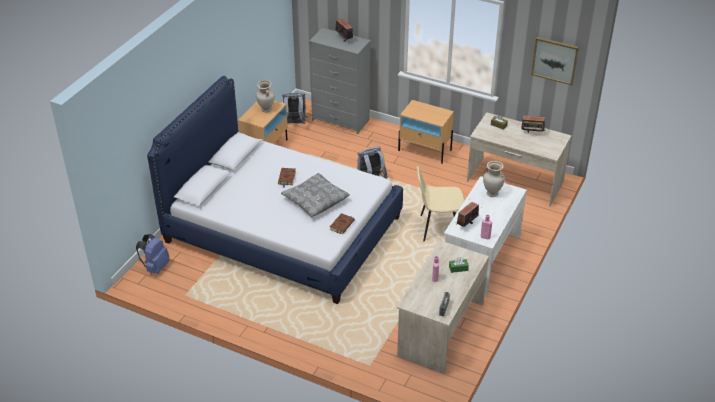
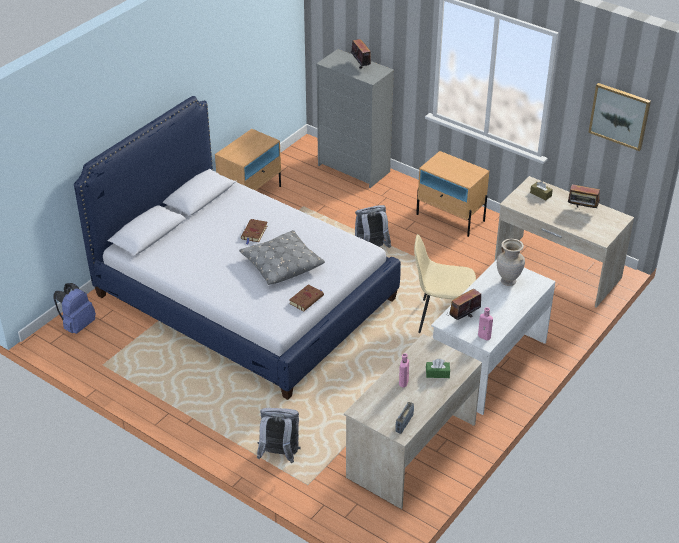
camera: 10 degrees right, 0 degrees up
beige vase [256,80,275,112] -> none
grey backpack [282,92,307,124] -> grey backpack moved to [257,408,301,463]

